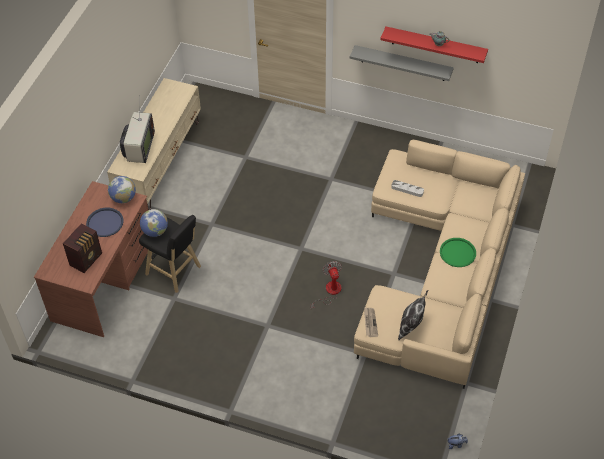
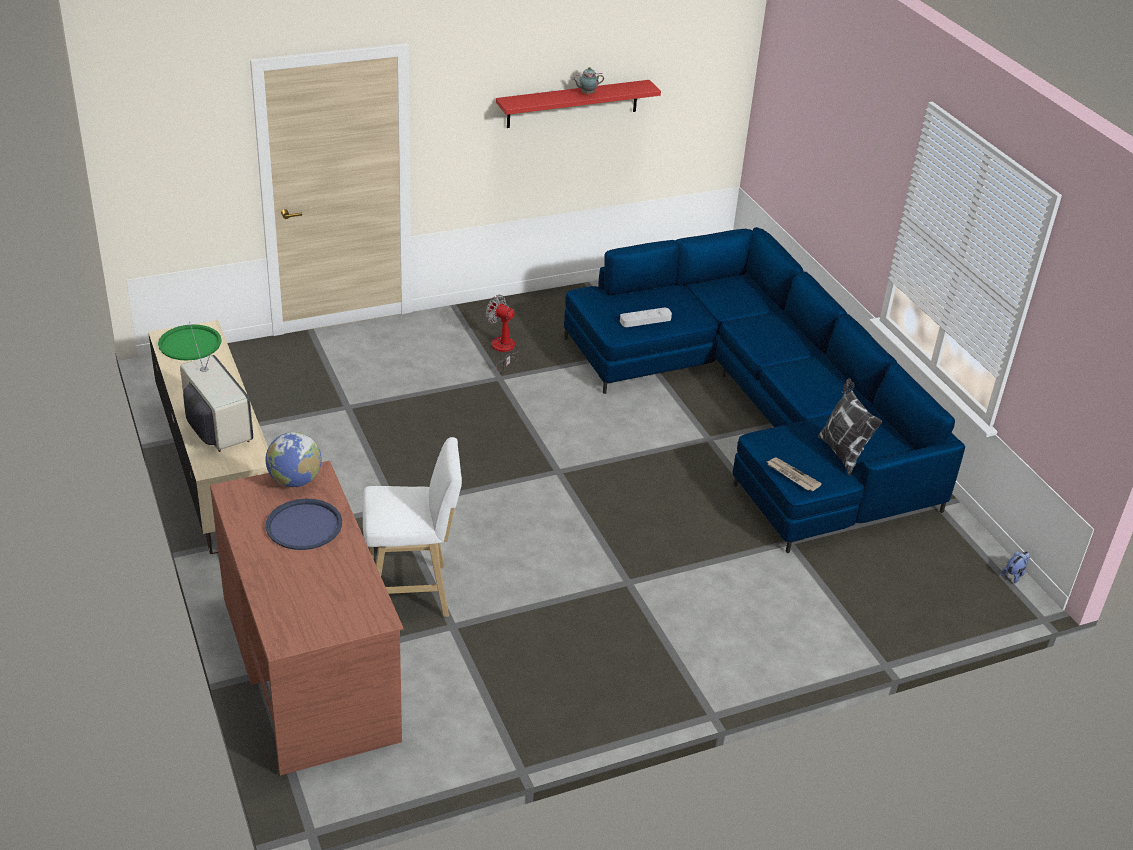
camera: 45 degrees left, 15 degrees down
radio [63,223,102,273] -> none
black stool [139,215,201,293] -> white stool [362,437,462,617]
globe [140,209,168,237] -> none
fan [310,261,342,310] -> fan moved to [486,295,518,374]
grey shelf [350,45,454,81] -> none
beige sofa [354,140,525,389] -> blue sofa [564,227,965,553]
green tray [440,238,476,267] -> green tray moved to [158,324,222,360]

